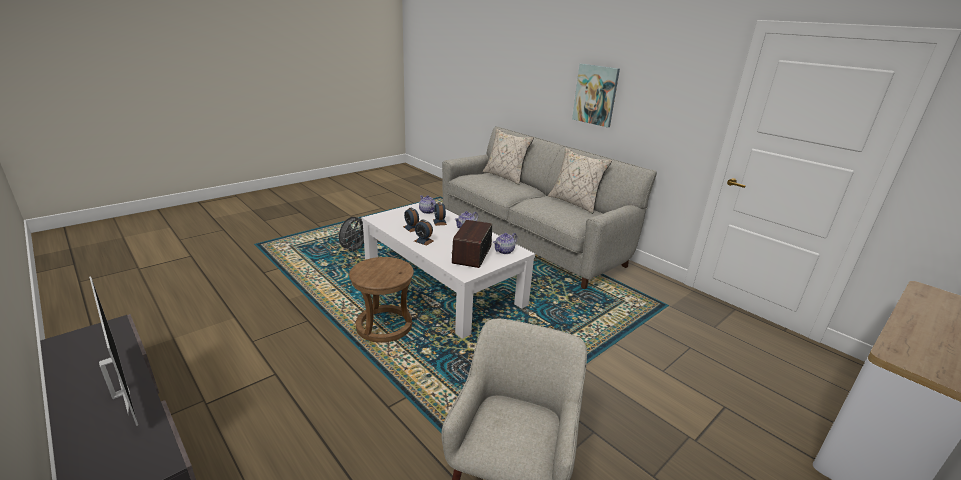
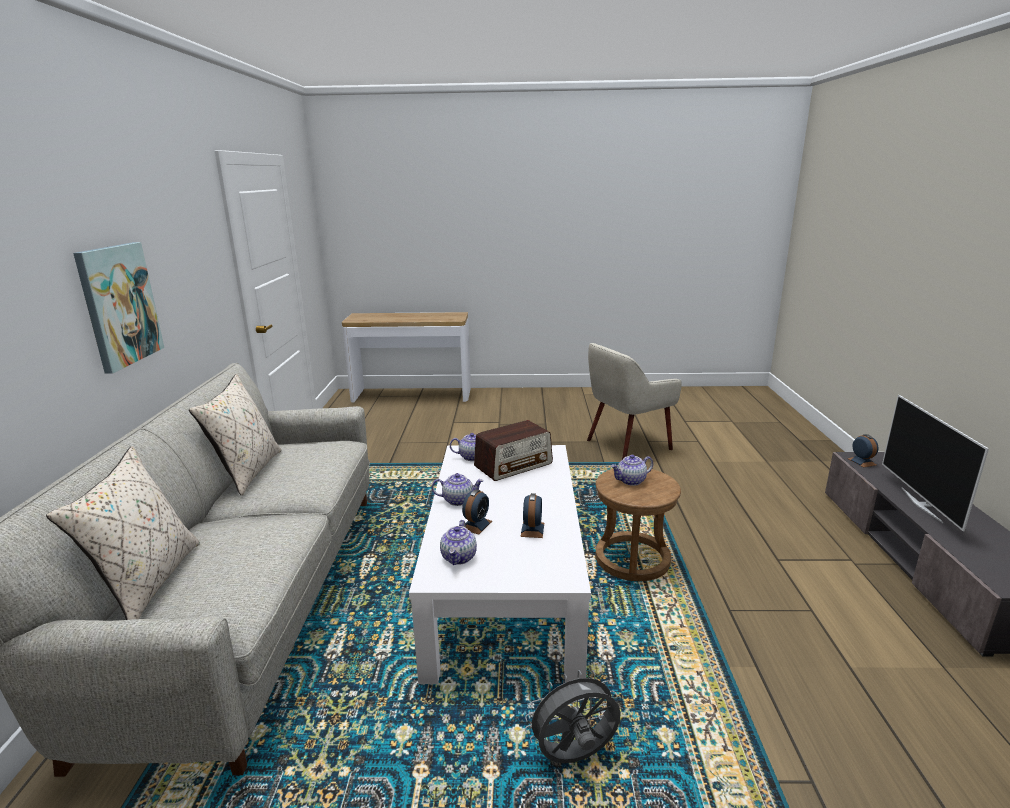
camera: 135 degrees left, 5 degrees down
alarm clock [414,220,433,246] -> alarm clock moved to [848,434,879,467]
none -> teapot [611,455,653,486]

